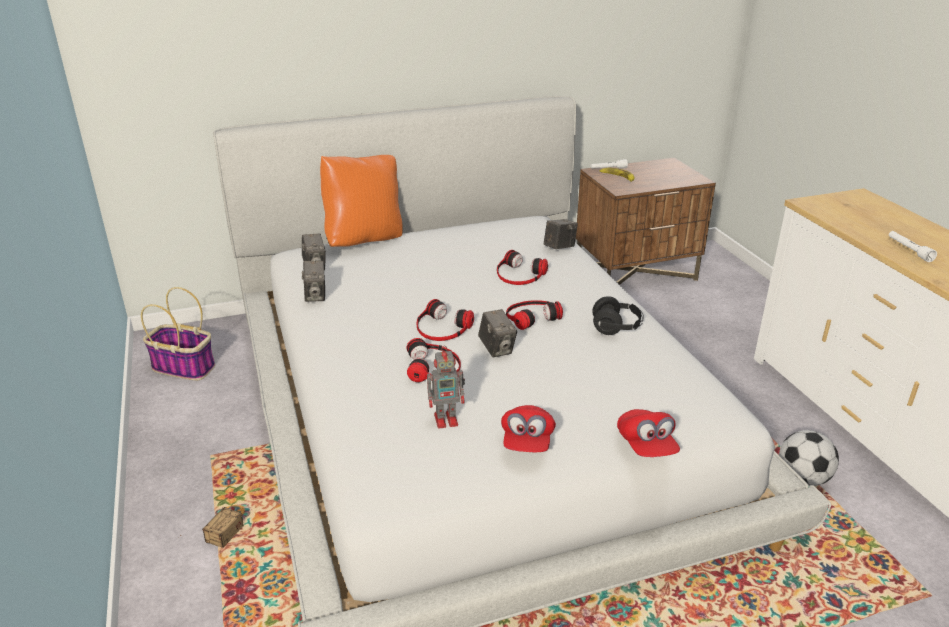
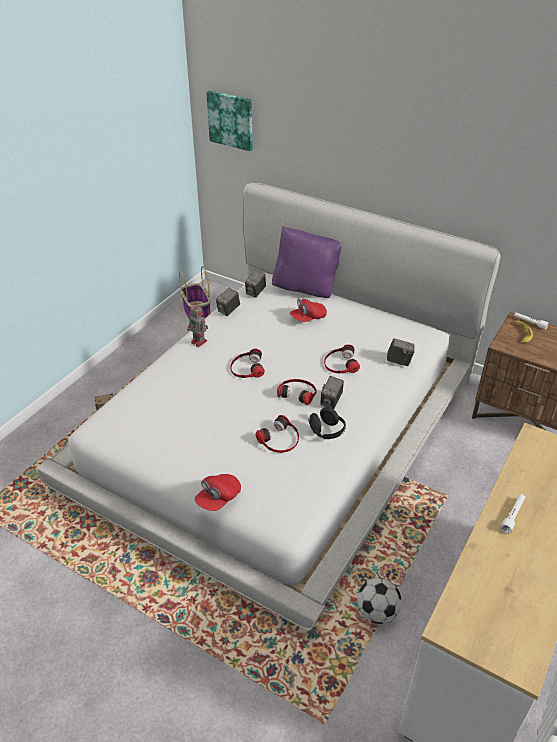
camera: 50 degrees right, 10 degrees up
orange pillow [320,155,403,247] -> purple pillow [272,226,341,298]
headphones [407,338,461,382] -> headphones moved to [256,415,299,453]
toy robot [427,346,465,429] -> toy robot moved to [187,304,208,347]
camera [478,309,517,357] -> camera moved to [320,376,344,409]
red cap [501,405,556,452] -> red cap moved to [290,299,327,322]
none -> picture [206,90,253,151]

